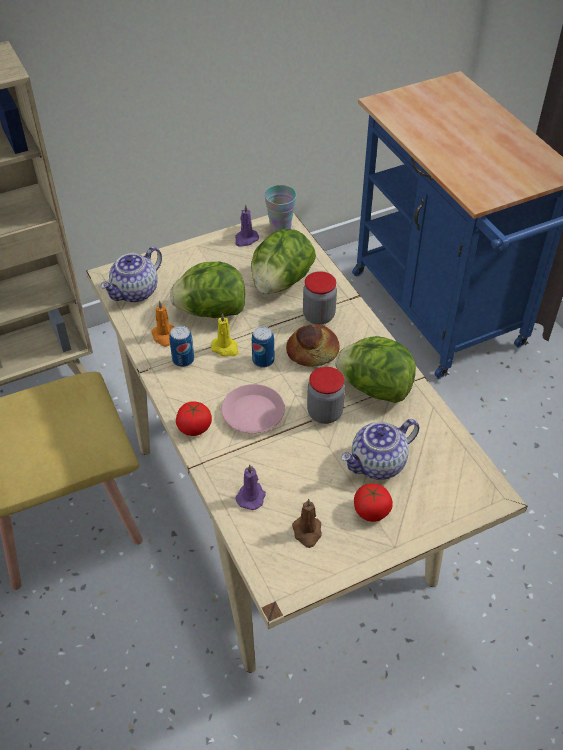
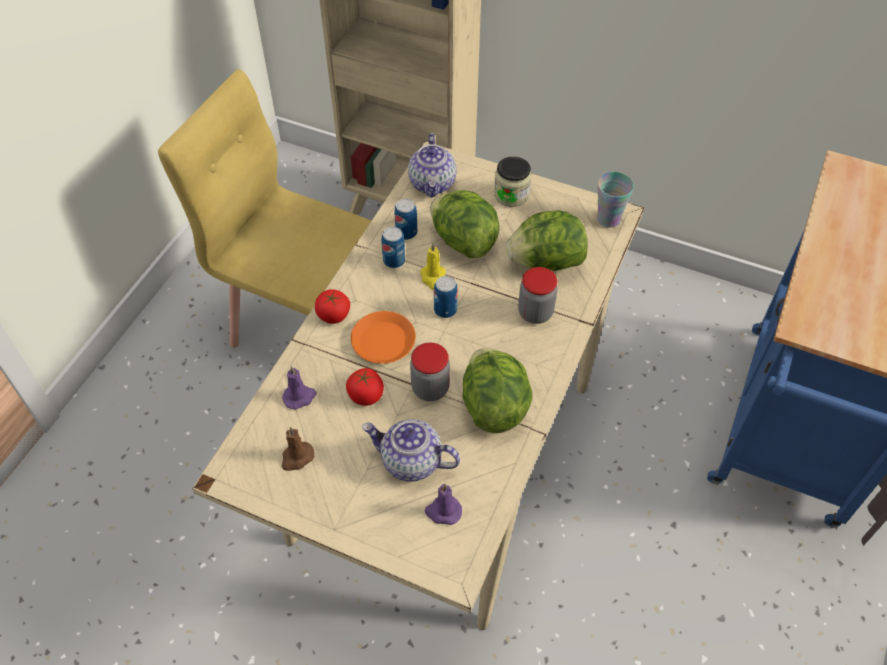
camera: 50 degrees right, 5 degrees up
teapot [101,247,162,303] -> teapot turned 90 degrees counterclockwise [408,133,456,198]
orange candle [151,300,174,347] -> can [394,199,417,240]
pink plate [221,384,285,433] -> orange plate [351,311,416,364]
purple candle [235,204,259,247] -> purple candle moved to [424,484,462,525]
bread [286,324,340,367] -> none
tomato [354,484,393,522] -> tomato moved to [346,368,384,406]
none -> jar [494,157,532,207]

